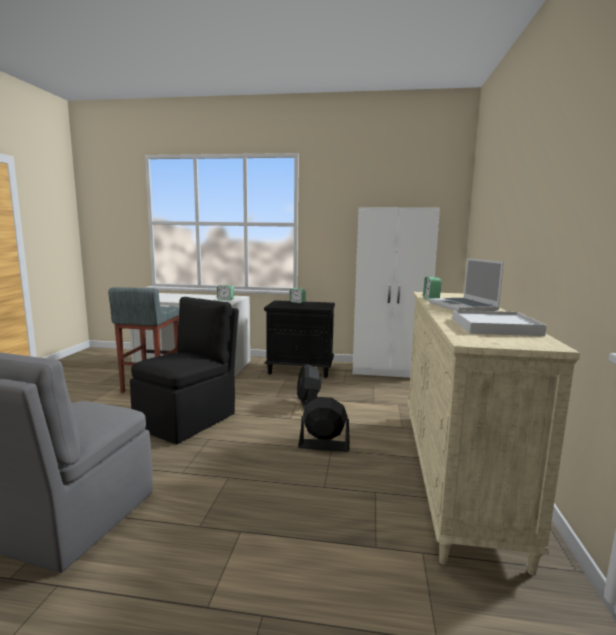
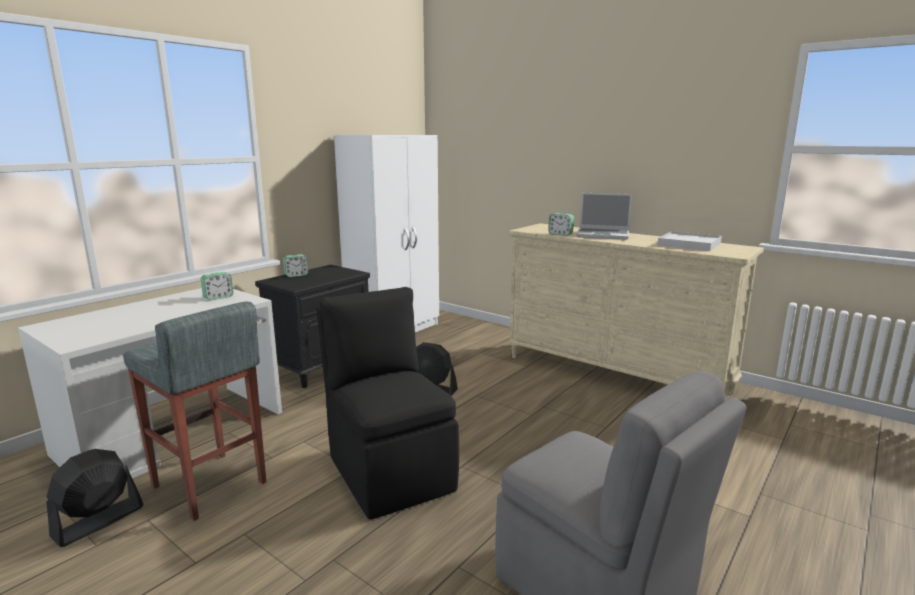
camera: 60 degrees left, 5 degrees up
black fan [298,397,350,451] -> black fan moved to [46,449,144,547]

